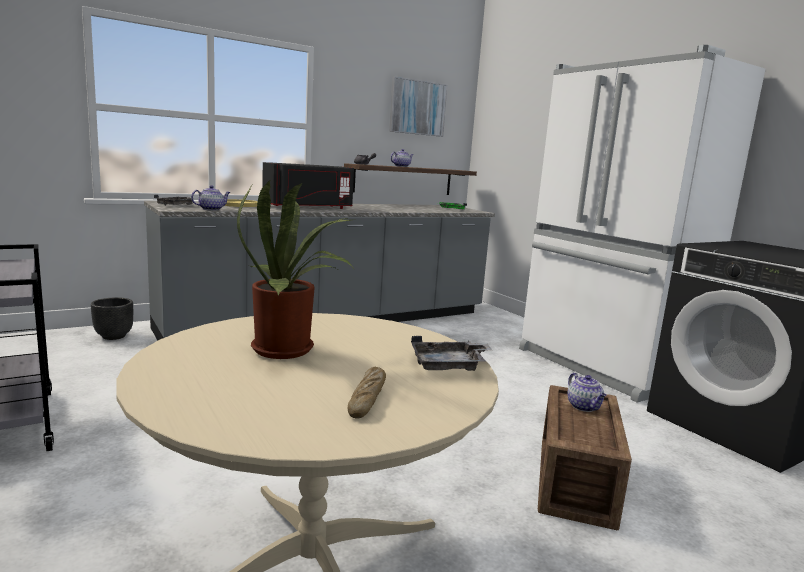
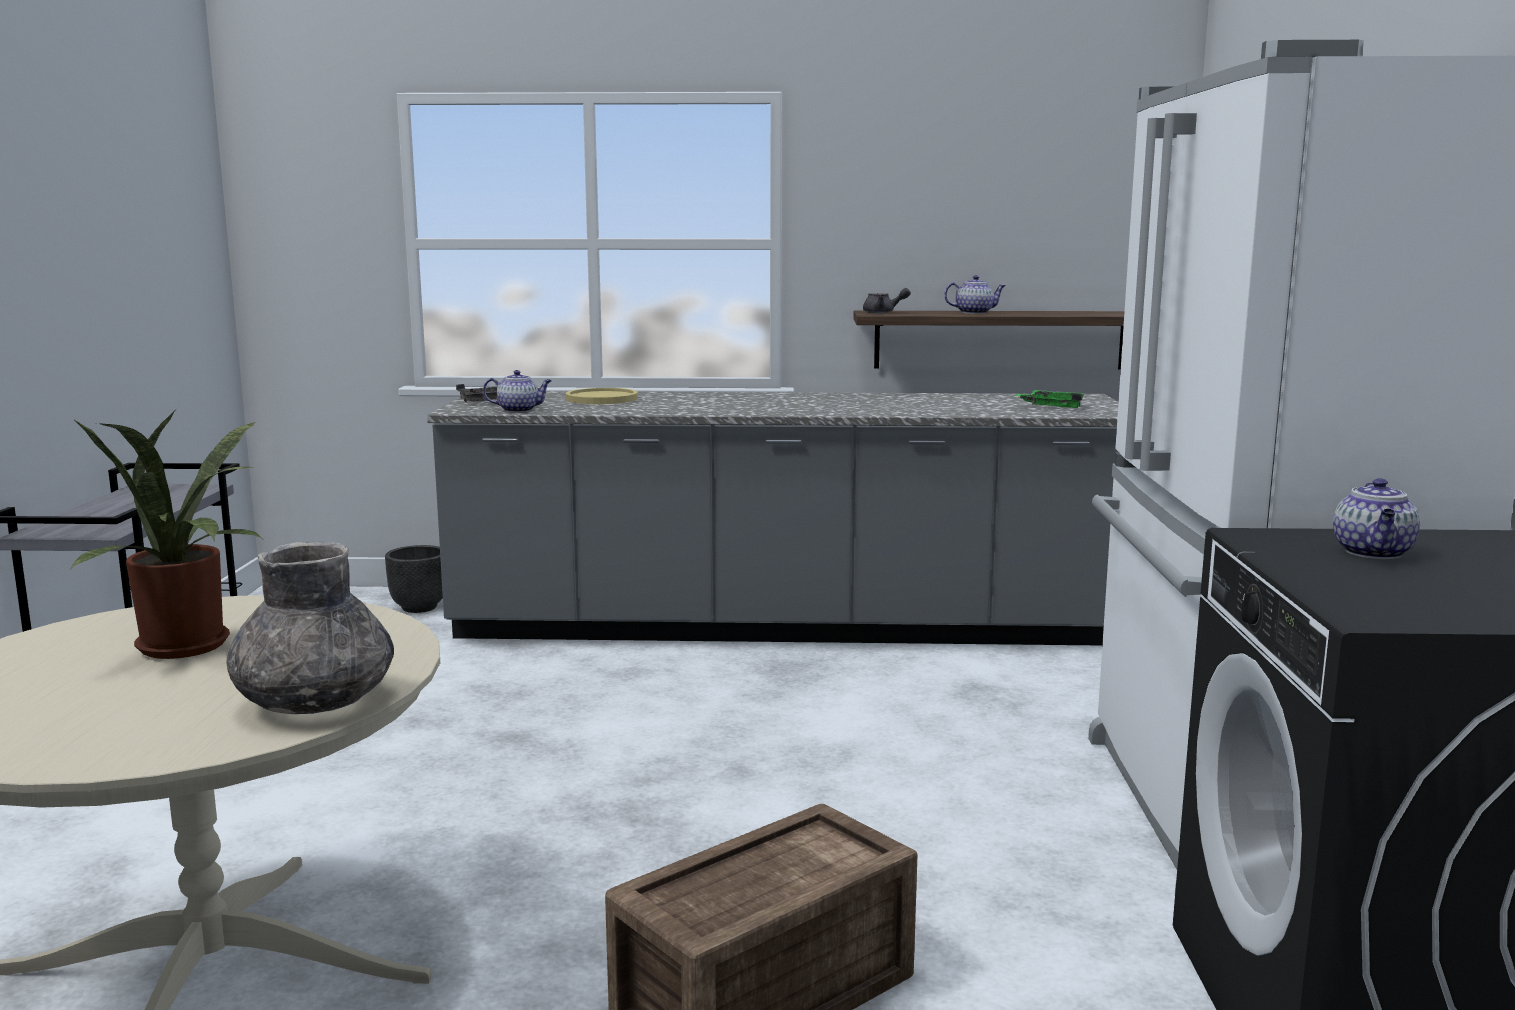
camera: 35 degrees right, 0 degrees up
black microwave [262,162,354,209] -> none
bread [348,367,386,418] -> none
picture [389,77,447,137] -> none
grey tray [411,336,492,371] -> grey vase [226,542,394,714]
teapot [568,373,607,412] -> teapot moved to [1333,478,1420,559]

